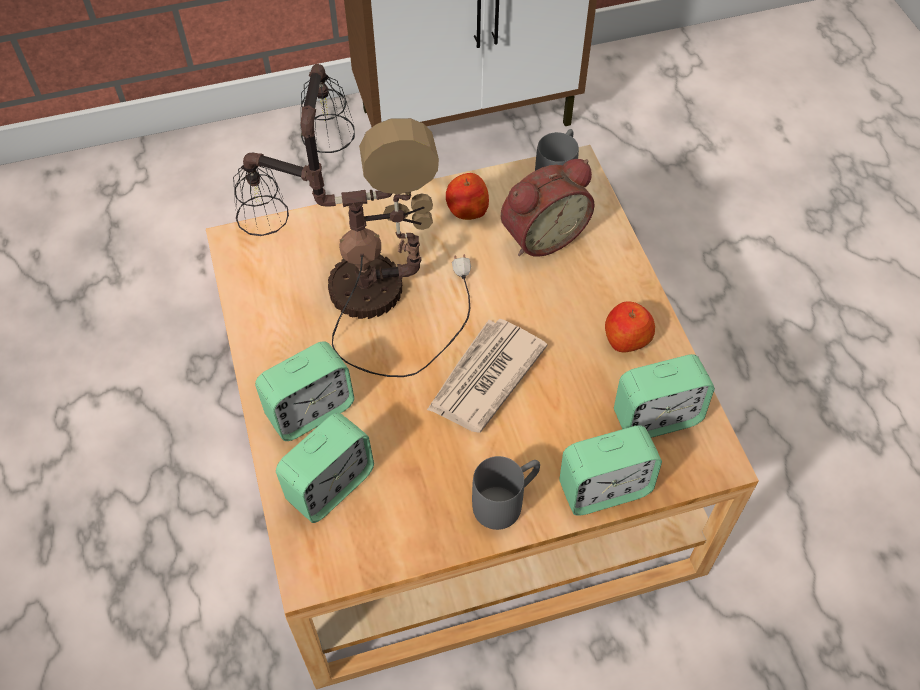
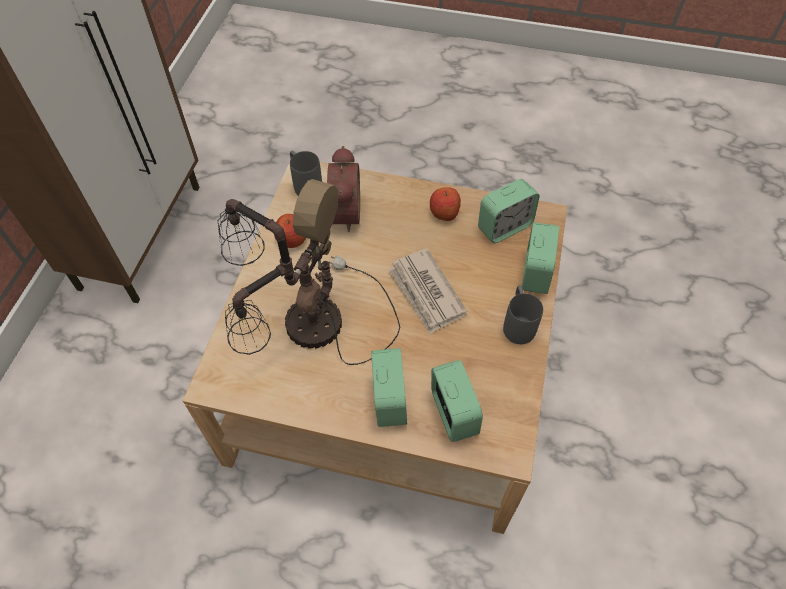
camera: 60 degrees left, 0 degrees up
alarm clock [614,354,715,438] -> alarm clock turned 45 degrees clockwise [478,179,539,243]

